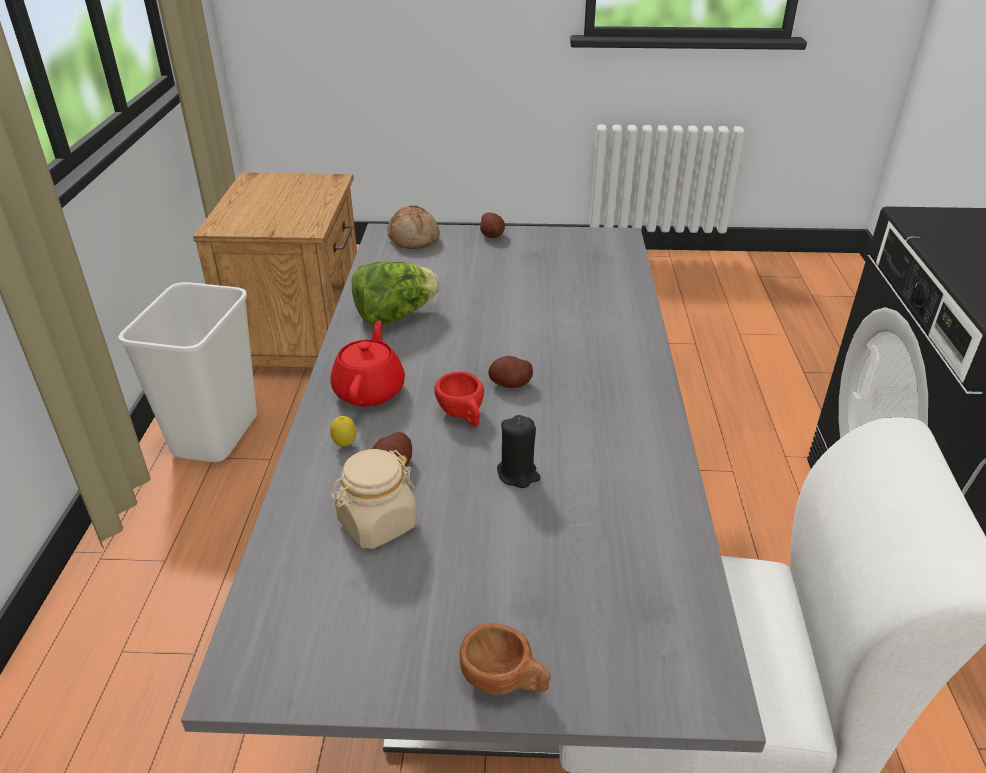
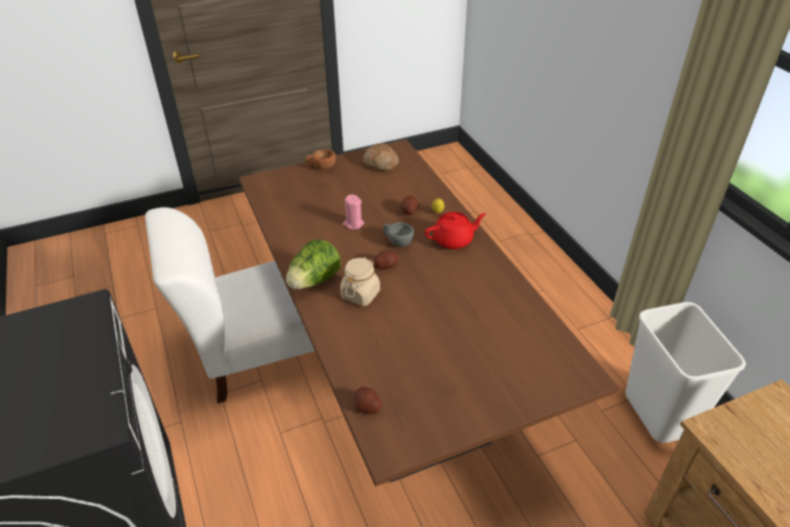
camera: 155 degrees right, 5 degrees up
grey dining table [181,223,766,759] -> brown dining table [239,139,619,487]
beige jar [329,449,417,549] -> beige jar moved to [340,257,380,306]
red teapot [330,321,405,407] -> red teapot turned 90 degrees counterclockwise [425,212,486,249]
lettuce [351,261,440,326] -> lettuce moved to [286,239,341,289]
bread [387,205,440,249] -> bread moved to [363,143,399,171]
red cup [434,372,484,427] -> grey cup [383,222,414,247]
potato [480,212,505,238] -> potato moved to [354,387,382,414]
black candle [497,415,541,488] -> pink candle [343,194,364,230]

